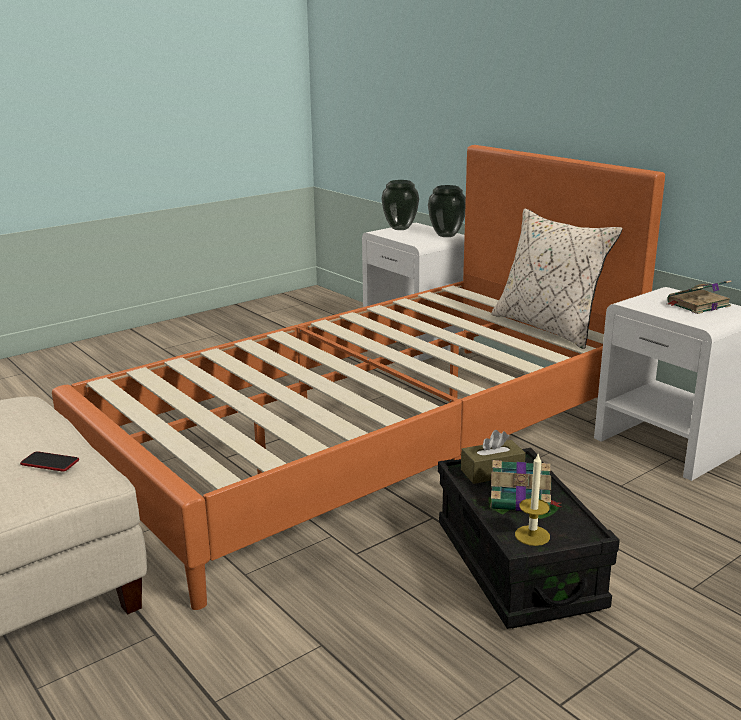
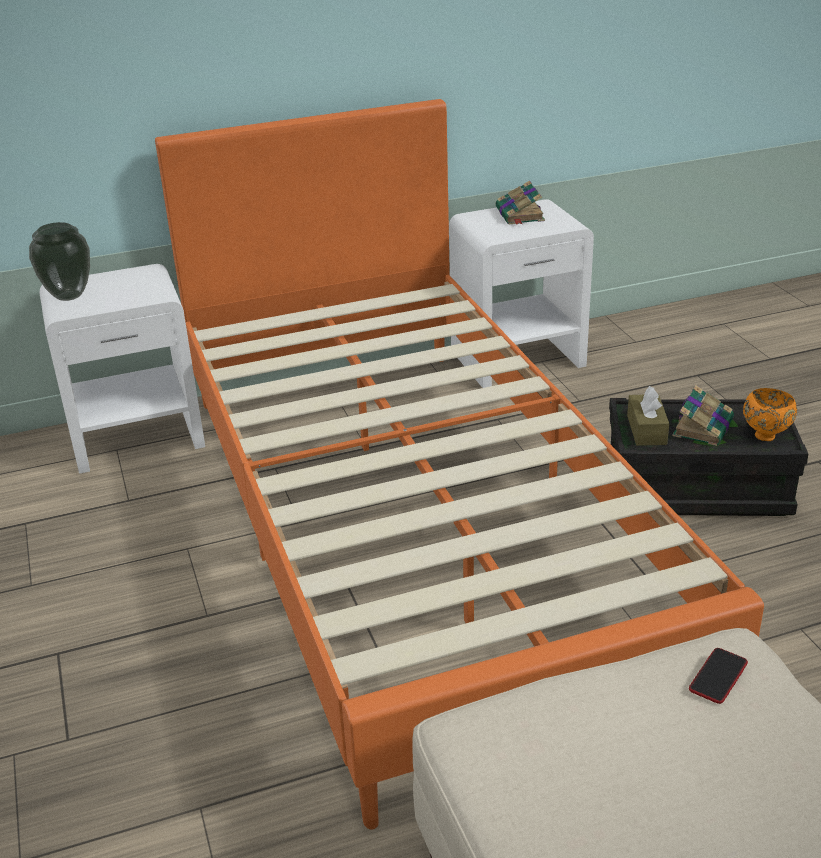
camera: 70 degrees left, 10 degrees up
vase [428,185,466,237] -> none
beige pillow [491,208,623,349] -> none
candle [515,454,550,546] -> orange bowl [743,388,797,441]

